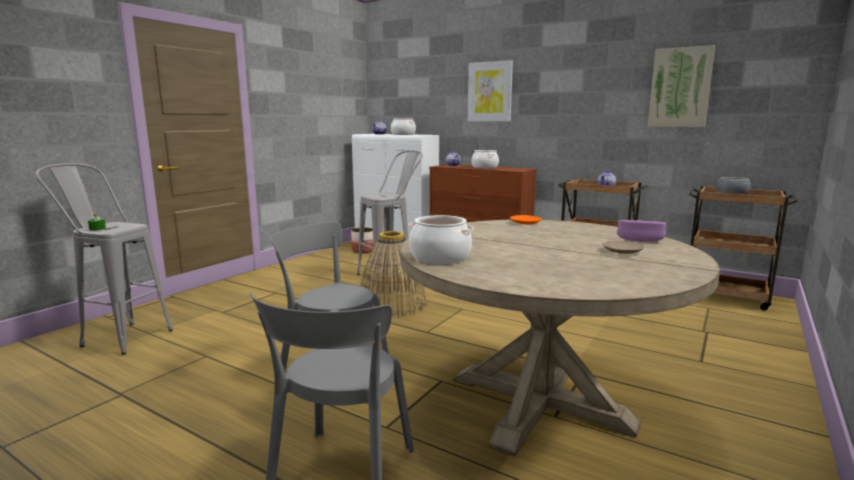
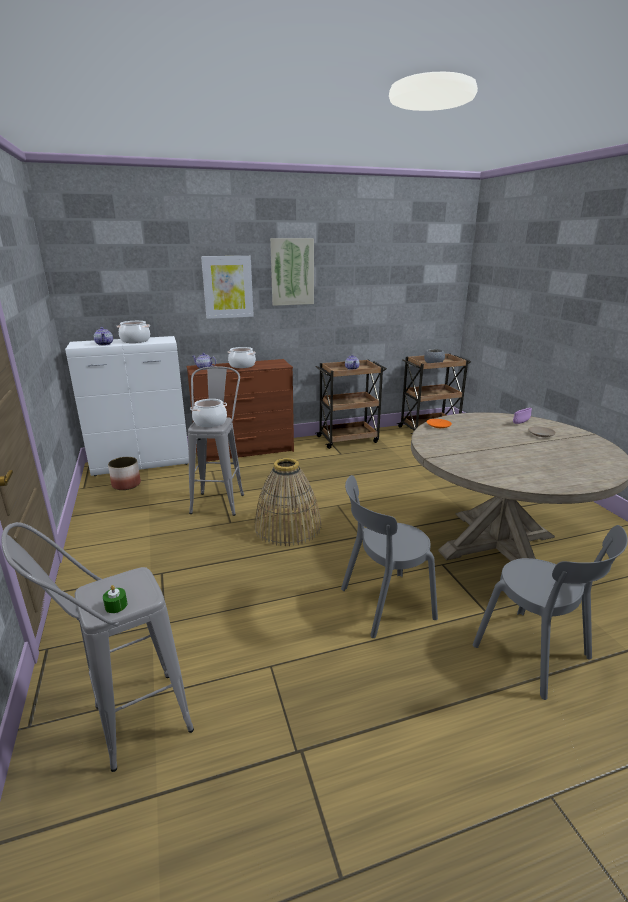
camera: 50 degrees left, 10 degrees up
cooking pot [408,215,474,264] -> cooking pot moved to [190,399,227,427]
picture [648,45,715,127] -> picture moved to [270,238,314,306]

